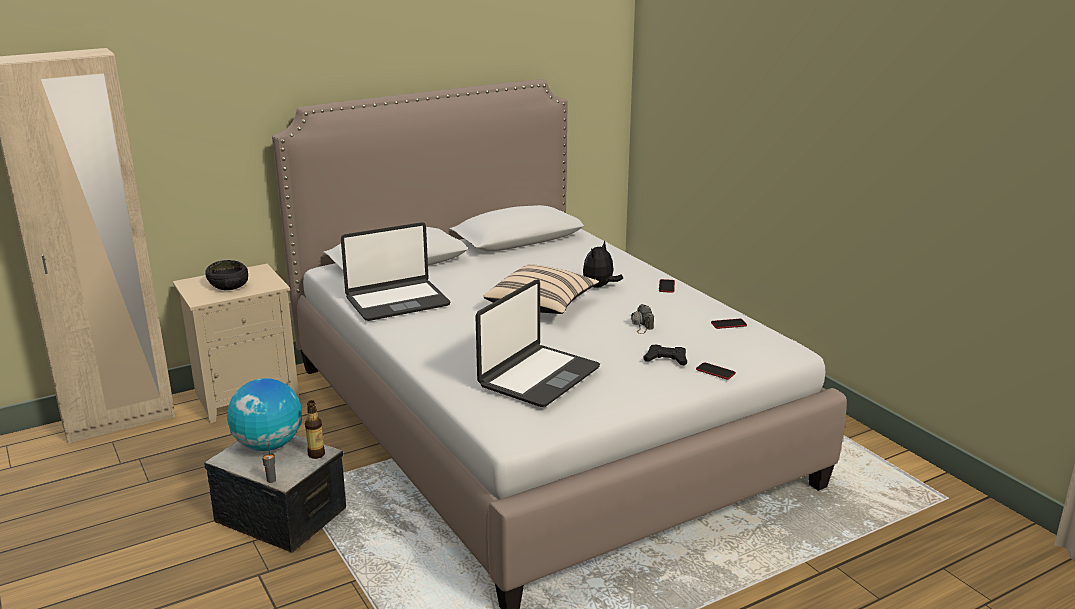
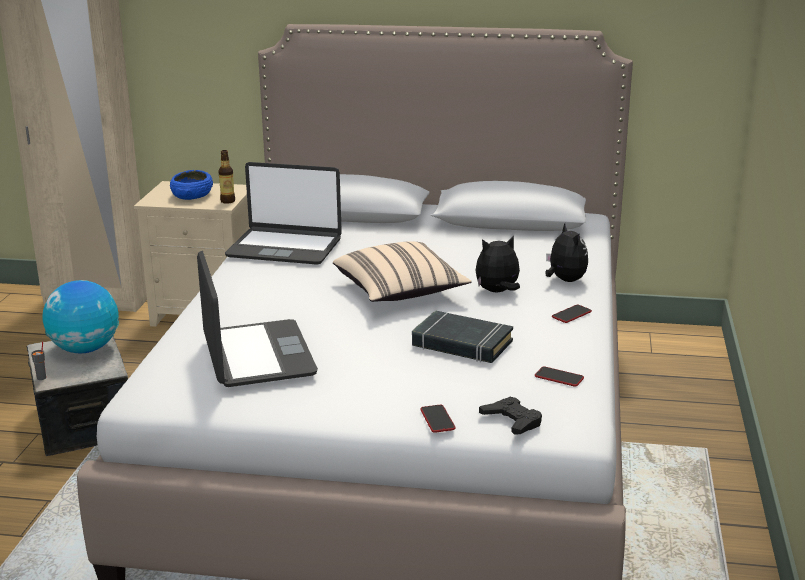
camera: 40 degrees right, 0 degrees up
black bowl [205,260,248,290] -> blue bowl [170,170,213,200]
bottle [305,400,325,459] -> bottle moved to [218,150,235,204]
laptop [475,280,600,407] -> laptop turned 90 degrees counterclockwise [197,251,318,387]
camera [631,304,654,334] -> black book [412,310,513,363]
black game controller [643,345,687,365] -> black game controller moved to [479,397,542,435]
none -> plush toy [545,224,588,282]

